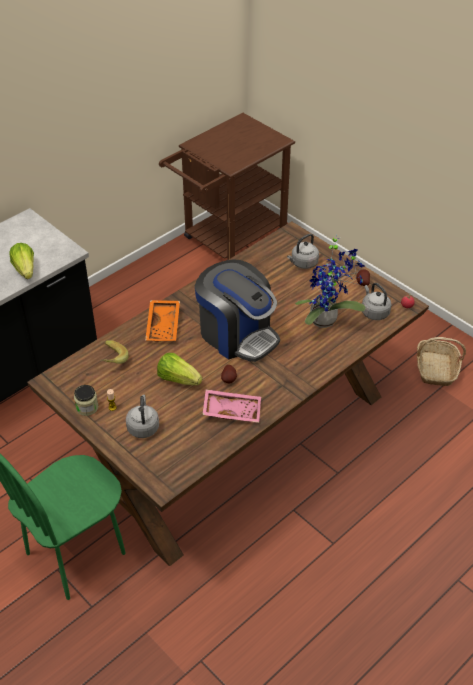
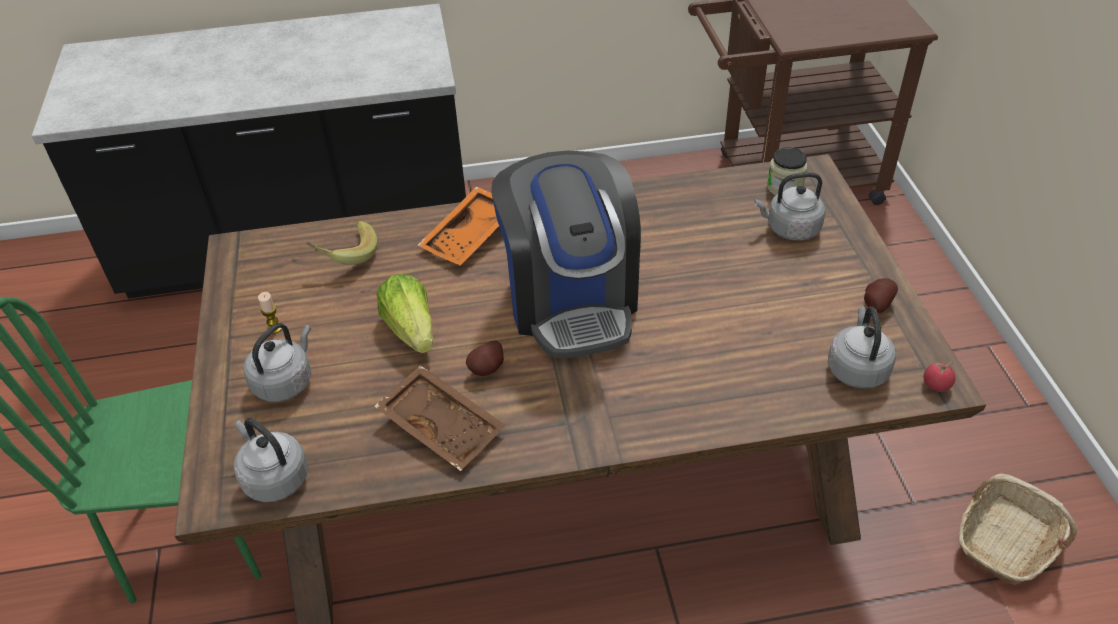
camera: 35 degrees right, 0 degrees up
lettuce [9,243,34,279] -> none
jar [74,385,99,416] -> jar moved to [767,147,808,196]
pink tray [202,389,261,423] -> brown tray [374,365,506,471]
potted plant [295,234,366,328] -> none
none -> grey kettle [234,418,308,502]

